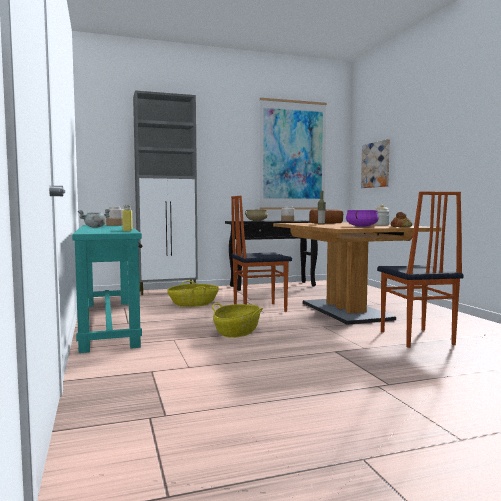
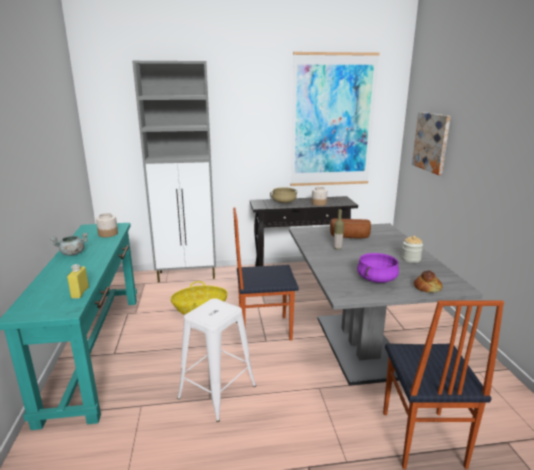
camera: 10 degrees right, 15 degrees up
basket [212,303,263,338] -> white stool [177,298,256,422]
brown dining table [273,222,441,325] -> grey dining table [289,223,483,386]

